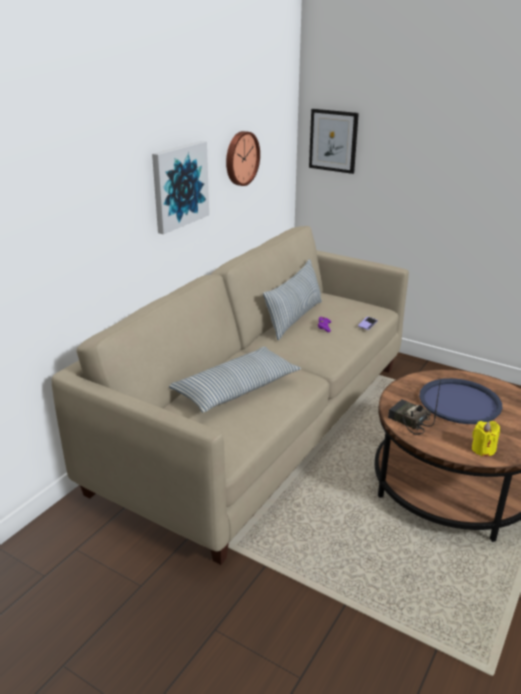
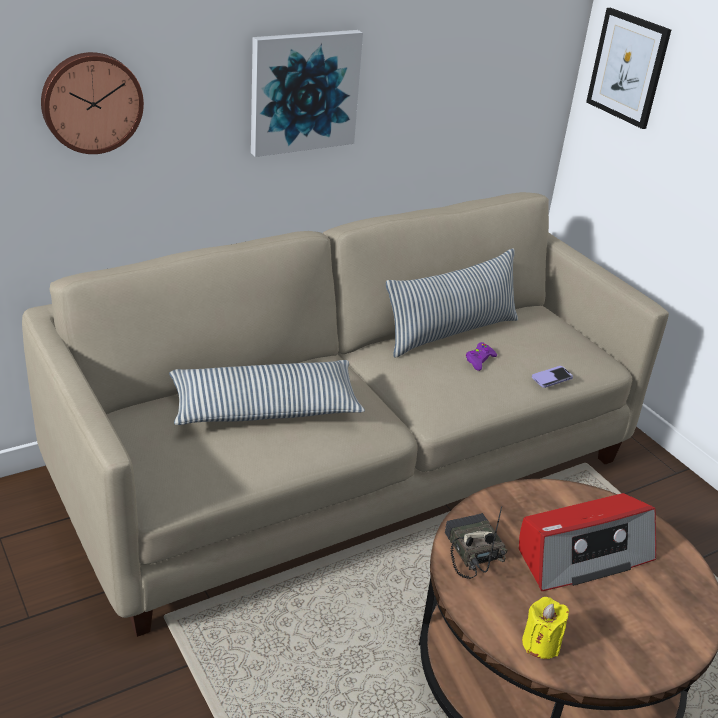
camera: 25 degrees right, 5 degrees up
wall clock [226,131,260,186] -> wall clock moved to [41,52,144,154]
blue tray [419,378,502,424] -> radio [519,493,656,591]

